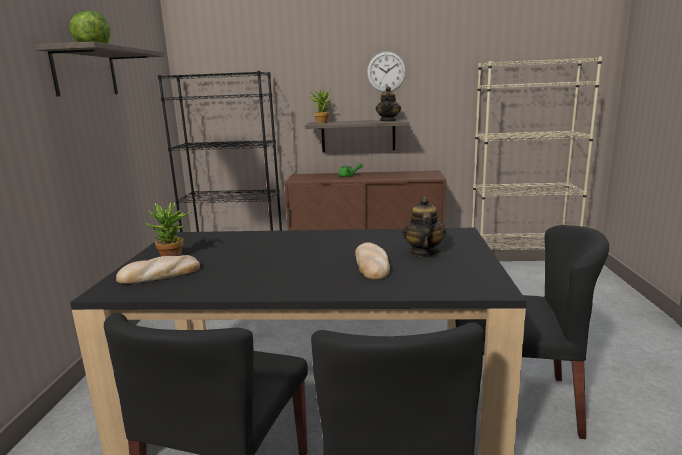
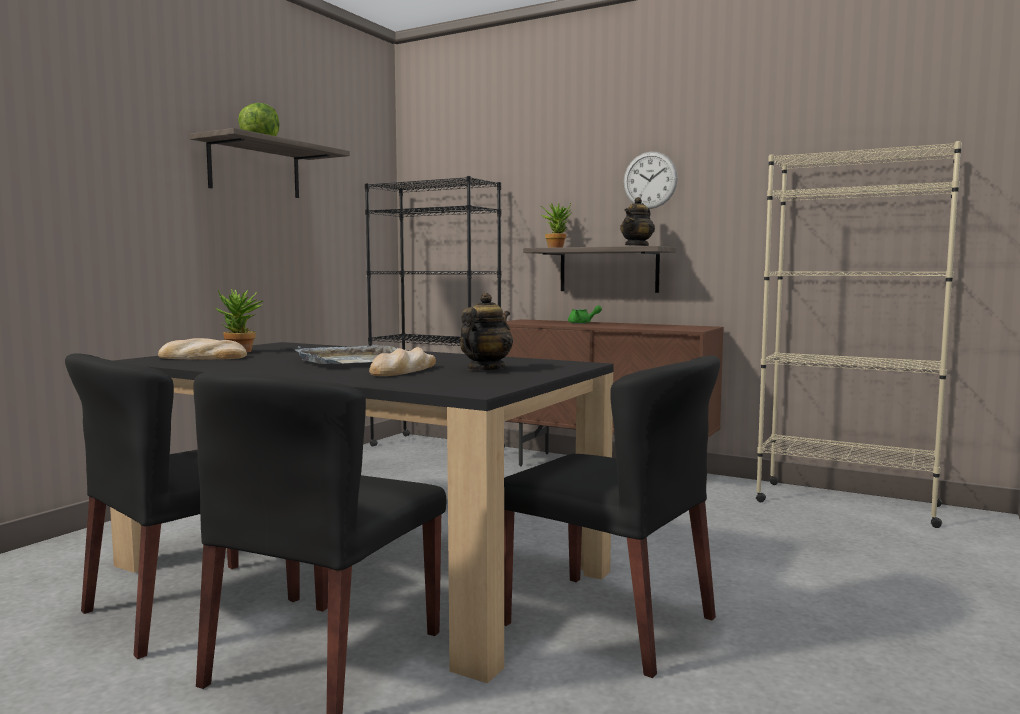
camera: 25 degrees right, 10 degrees down
none -> grey tray [295,345,407,364]

